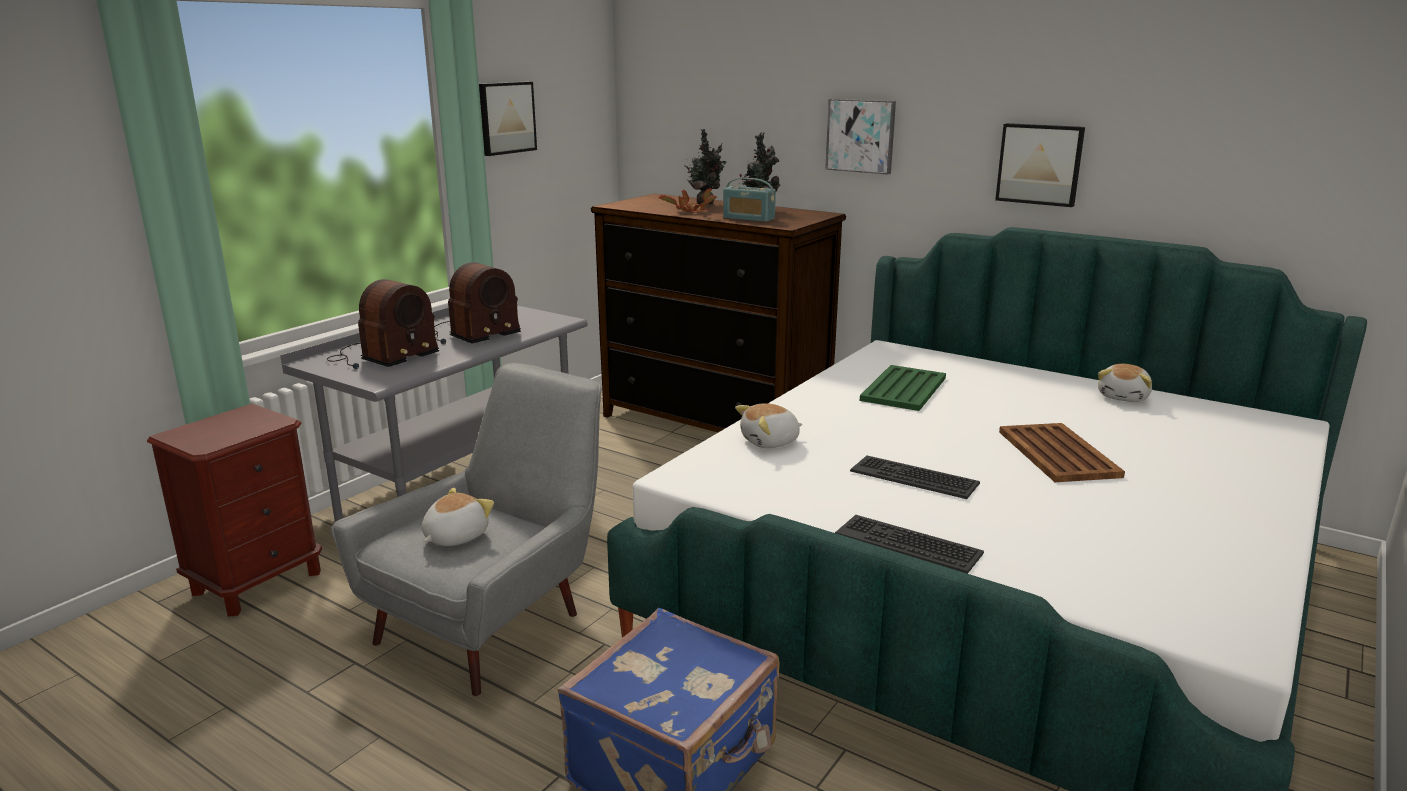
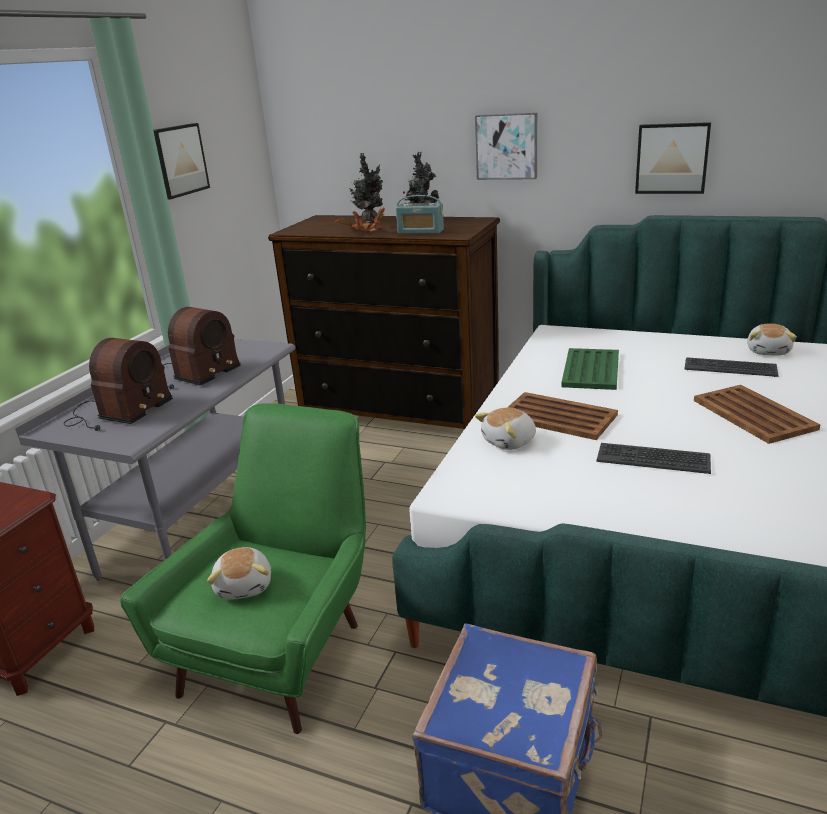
camera: 10 degrees left, 5 degrees up
grey armchair [331,363,602,696] -> green armchair [120,403,366,734]
plush toy [422,488,494,546] -> plush toy turned 150 degrees clockwise [207,547,271,600]
keyboard [835,515,984,574] -> keyboard moved to [684,357,778,377]
none -> brown tray [507,392,618,440]

